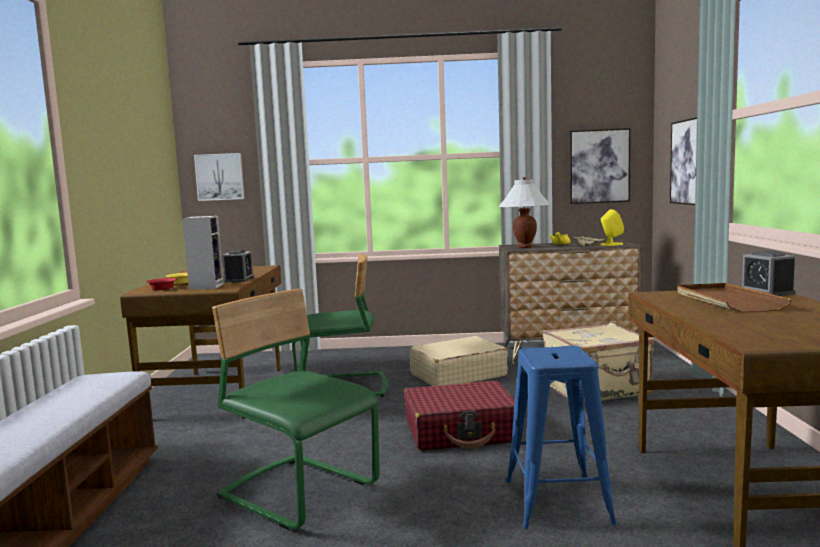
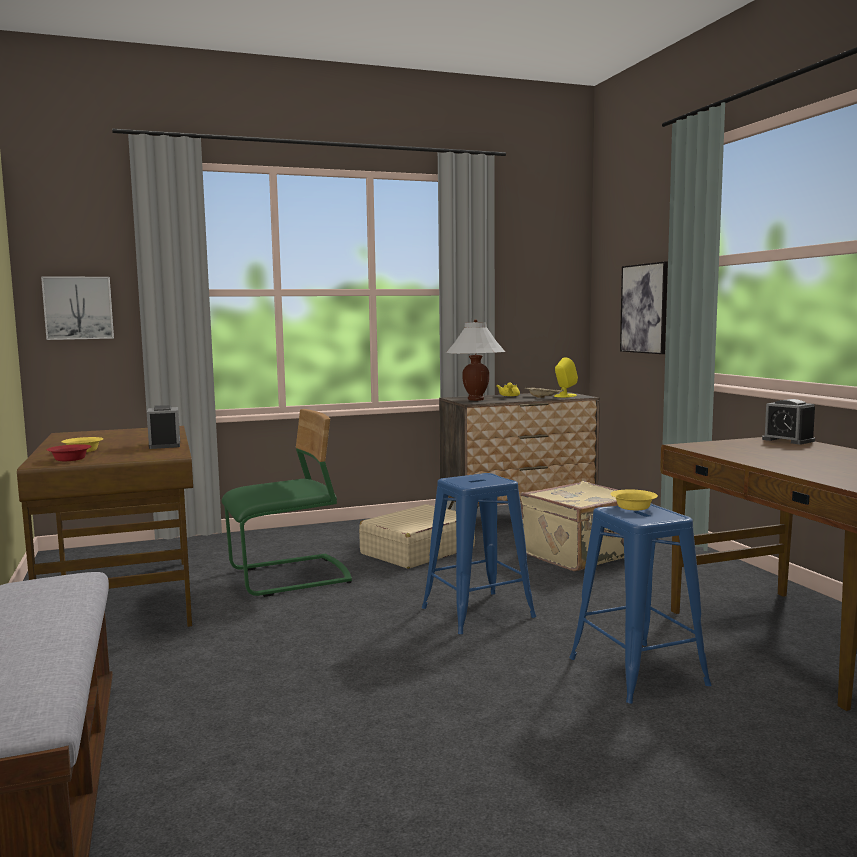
camera: 20 degrees left, 0 degrees up
speaker [182,216,224,290] -> none
green chair [212,289,380,529] -> none
red suitcase [404,381,522,451] -> blue stool [422,473,536,634]
picture [570,128,631,204] -> none
brown tray [678,283,792,312] -> none
none -> yellow bowl [610,490,658,510]

